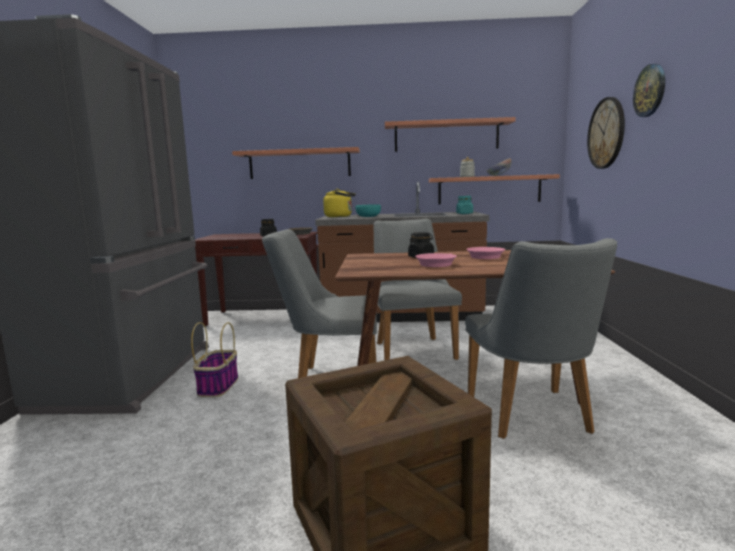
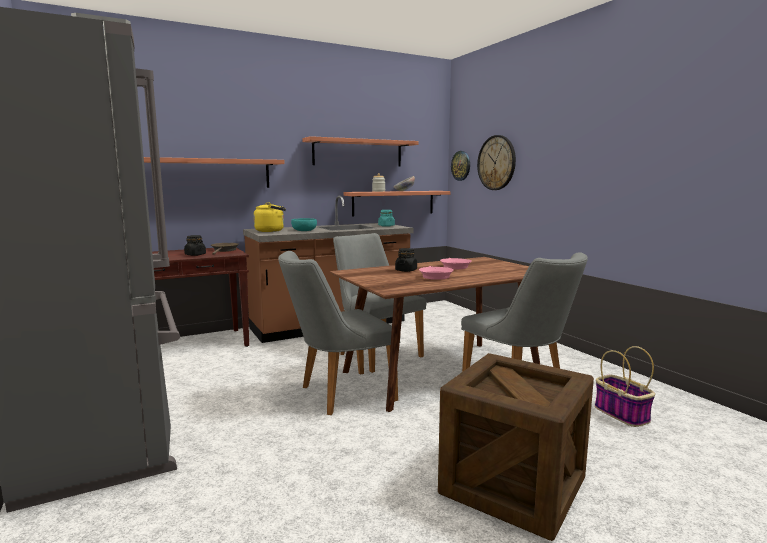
camera: 30 degrees left, 0 degrees up
basket [191,322,238,397] -> basket moved to [595,346,655,427]
wall clock [633,64,665,117] -> wall clock moved to [451,151,470,181]

